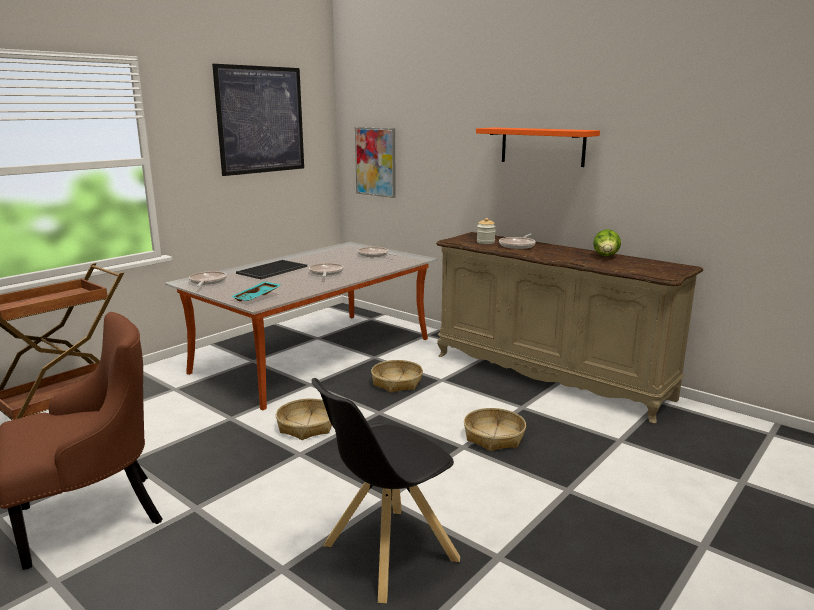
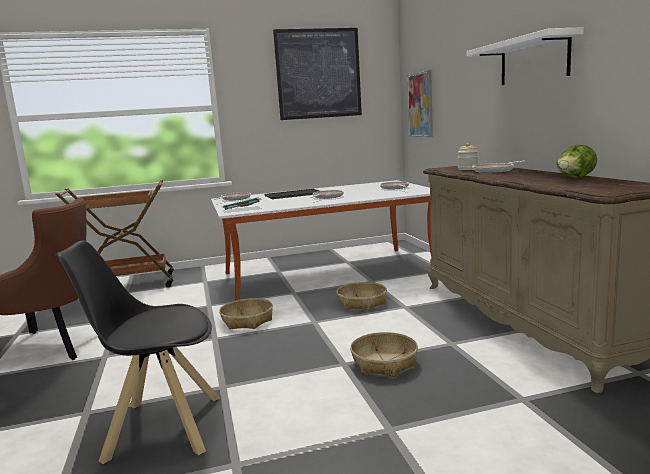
camera: 35 degrees right, 5 degrees down
orange shelf [476,127,600,167] -> white shelf [467,28,584,85]

